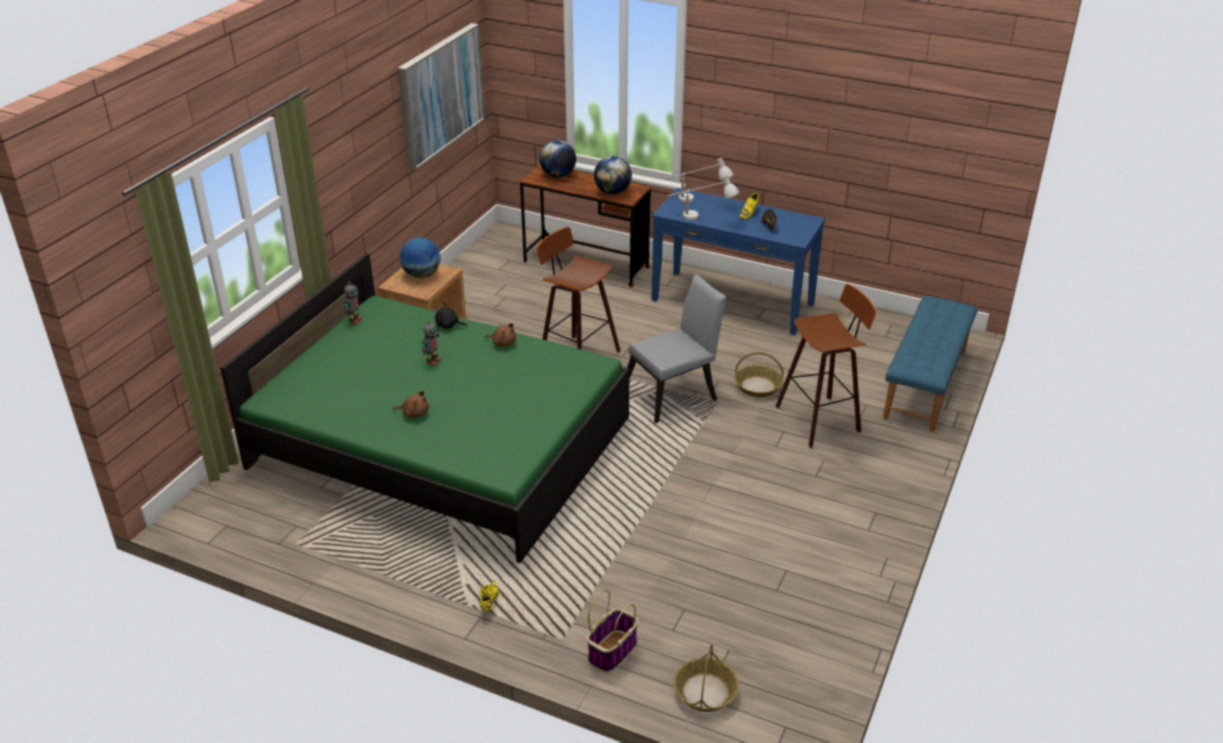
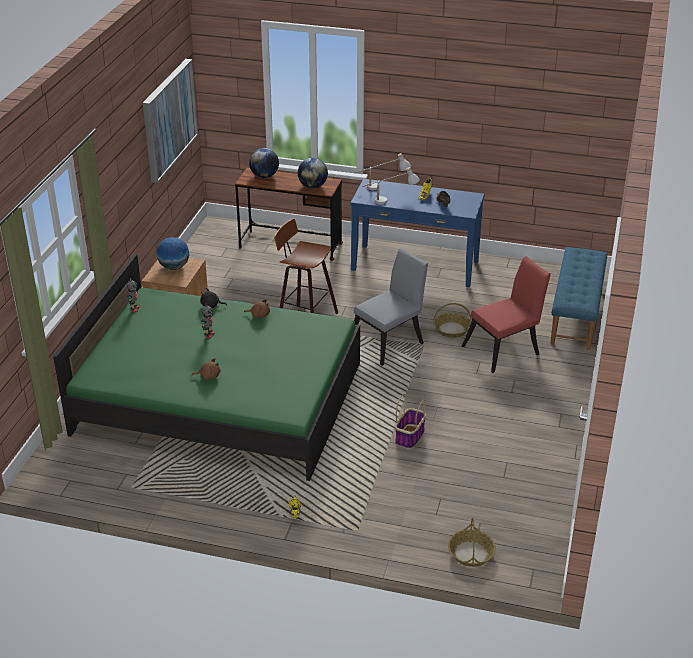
camera: 10 degrees left, 0 degrees up
basket [587,589,638,672] -> basket moved to [395,394,426,449]
stool [776,284,877,448] -> red chair [462,256,551,373]

